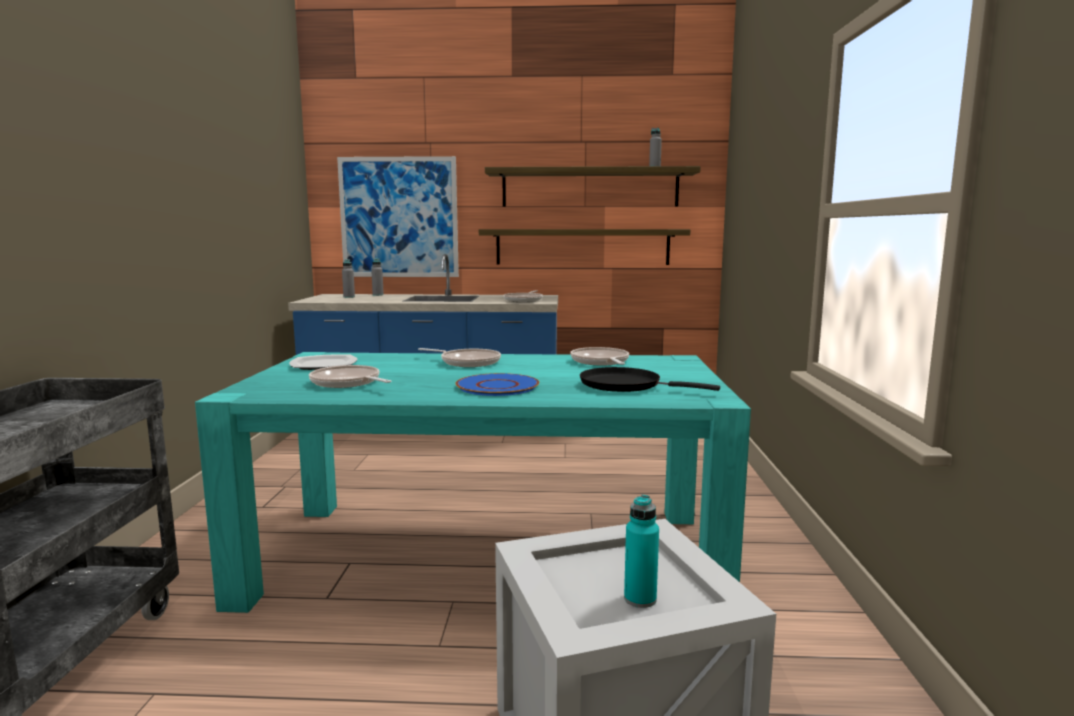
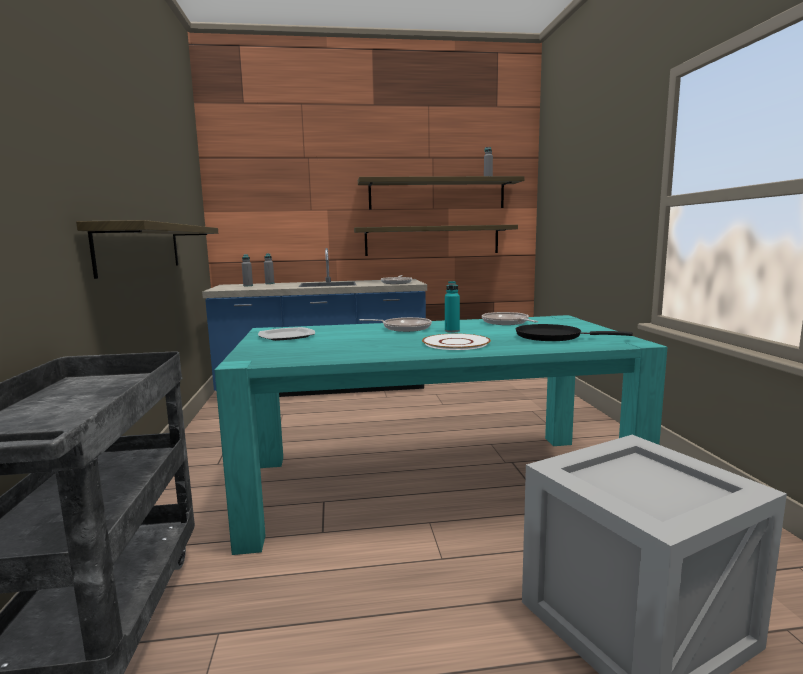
camera: 10 degrees left, 0 degrees up
frying pan [309,365,391,388] -> none
picture [337,156,459,277] -> none
blue plate [455,373,539,396] -> white plate [422,334,491,350]
turquoise bottle [624,495,659,608] -> turquoise bottle moved to [445,281,460,333]
none -> shelf [76,220,218,279]

